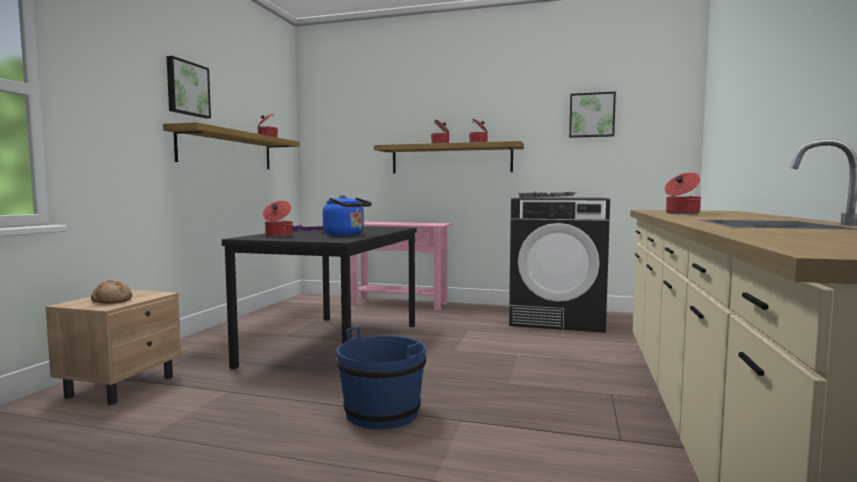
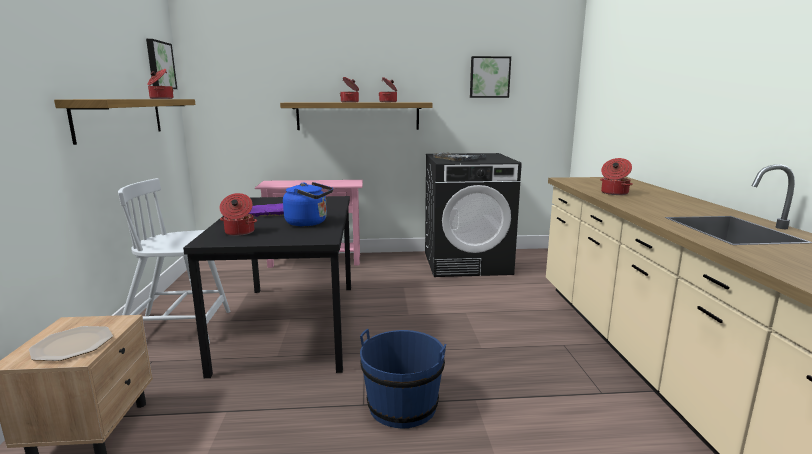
camera: 20 degrees left, 10 degrees up
bread [91,281,132,304] -> plate [29,326,113,361]
picture [166,56,211,119] -> picture moved to [146,39,177,89]
none -> white chair [118,178,230,344]

